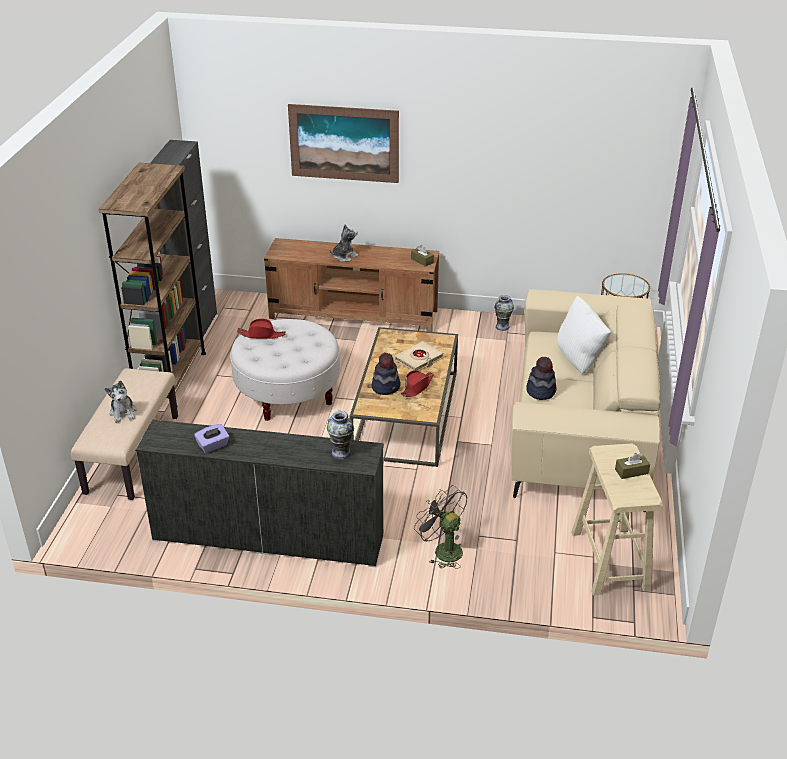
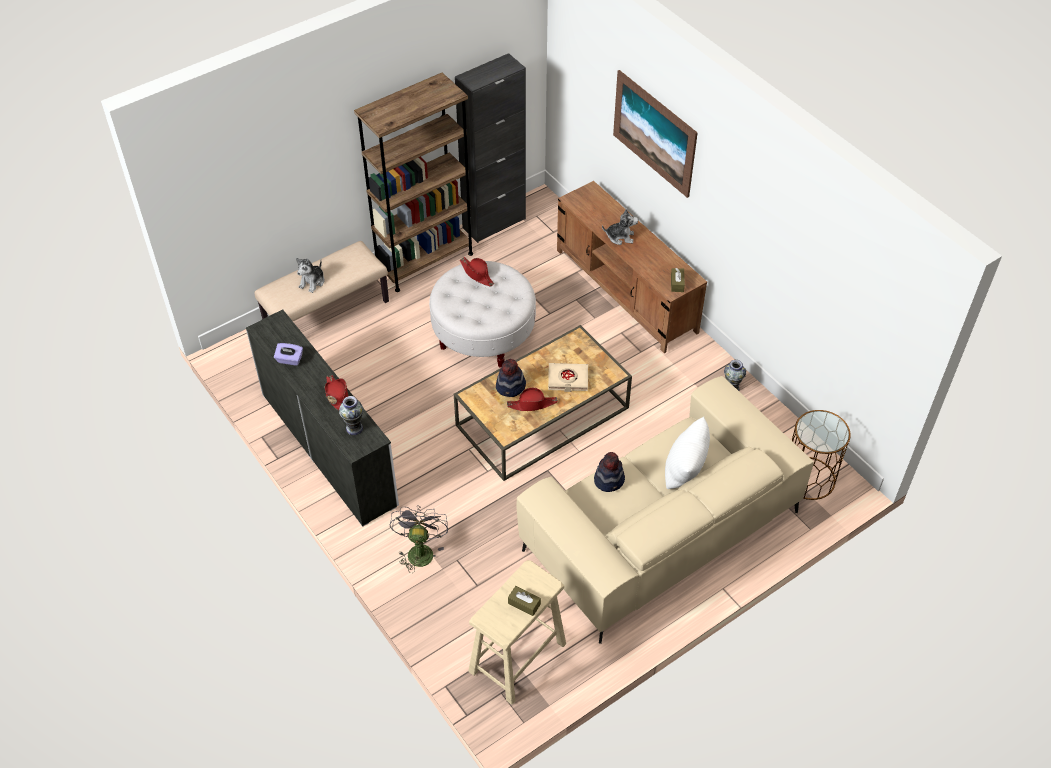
camera: 45 degrees right, 15 degrees up
none -> red hat [325,375,348,411]

